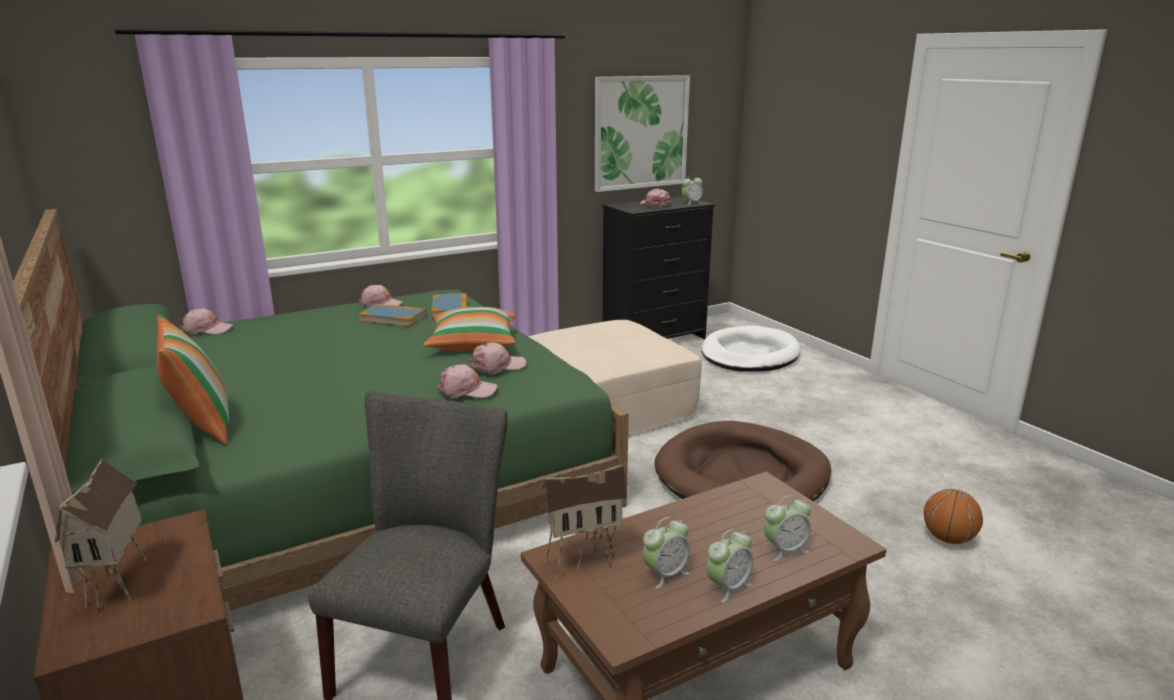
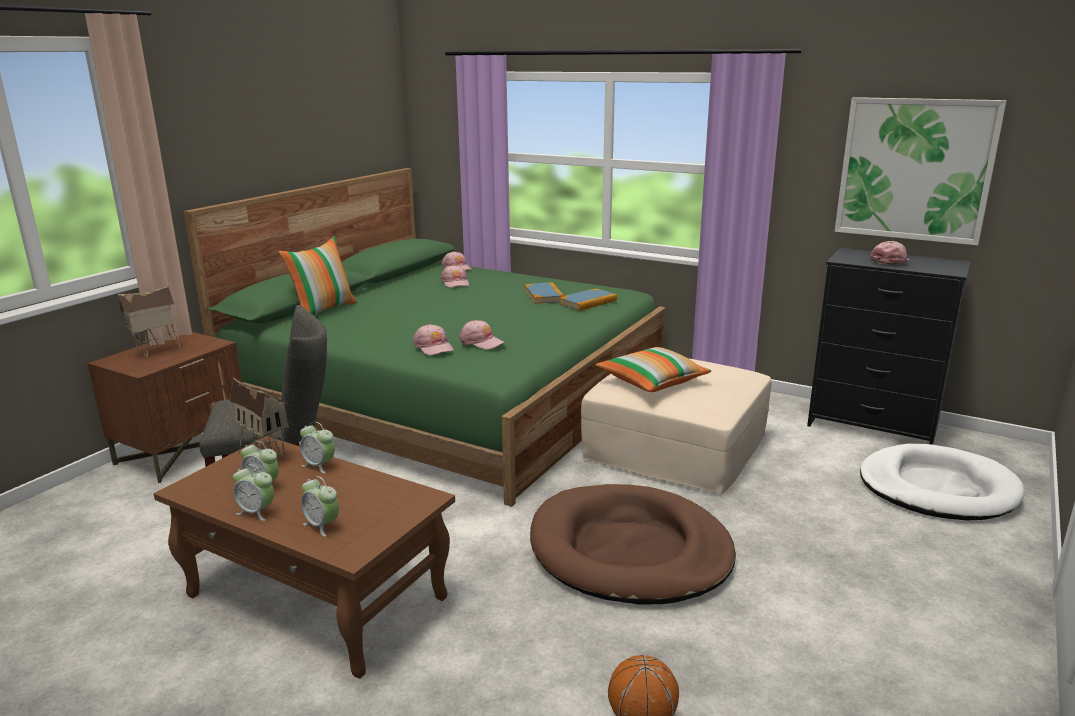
camera: 60 degrees right, 0 degrees up
pink cap [359,285,404,307] -> pink cap moved to [440,265,469,288]
pillow [423,307,516,351] -> pillow moved to [596,347,711,392]
alarm clock [682,174,703,205] -> alarm clock moved to [300,422,335,474]

